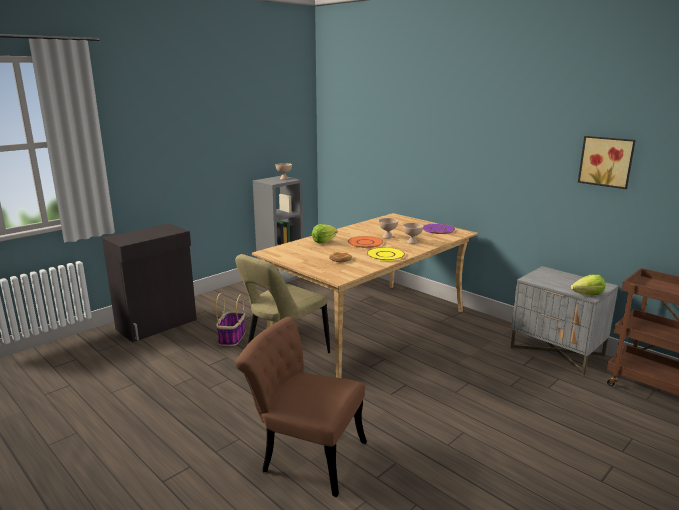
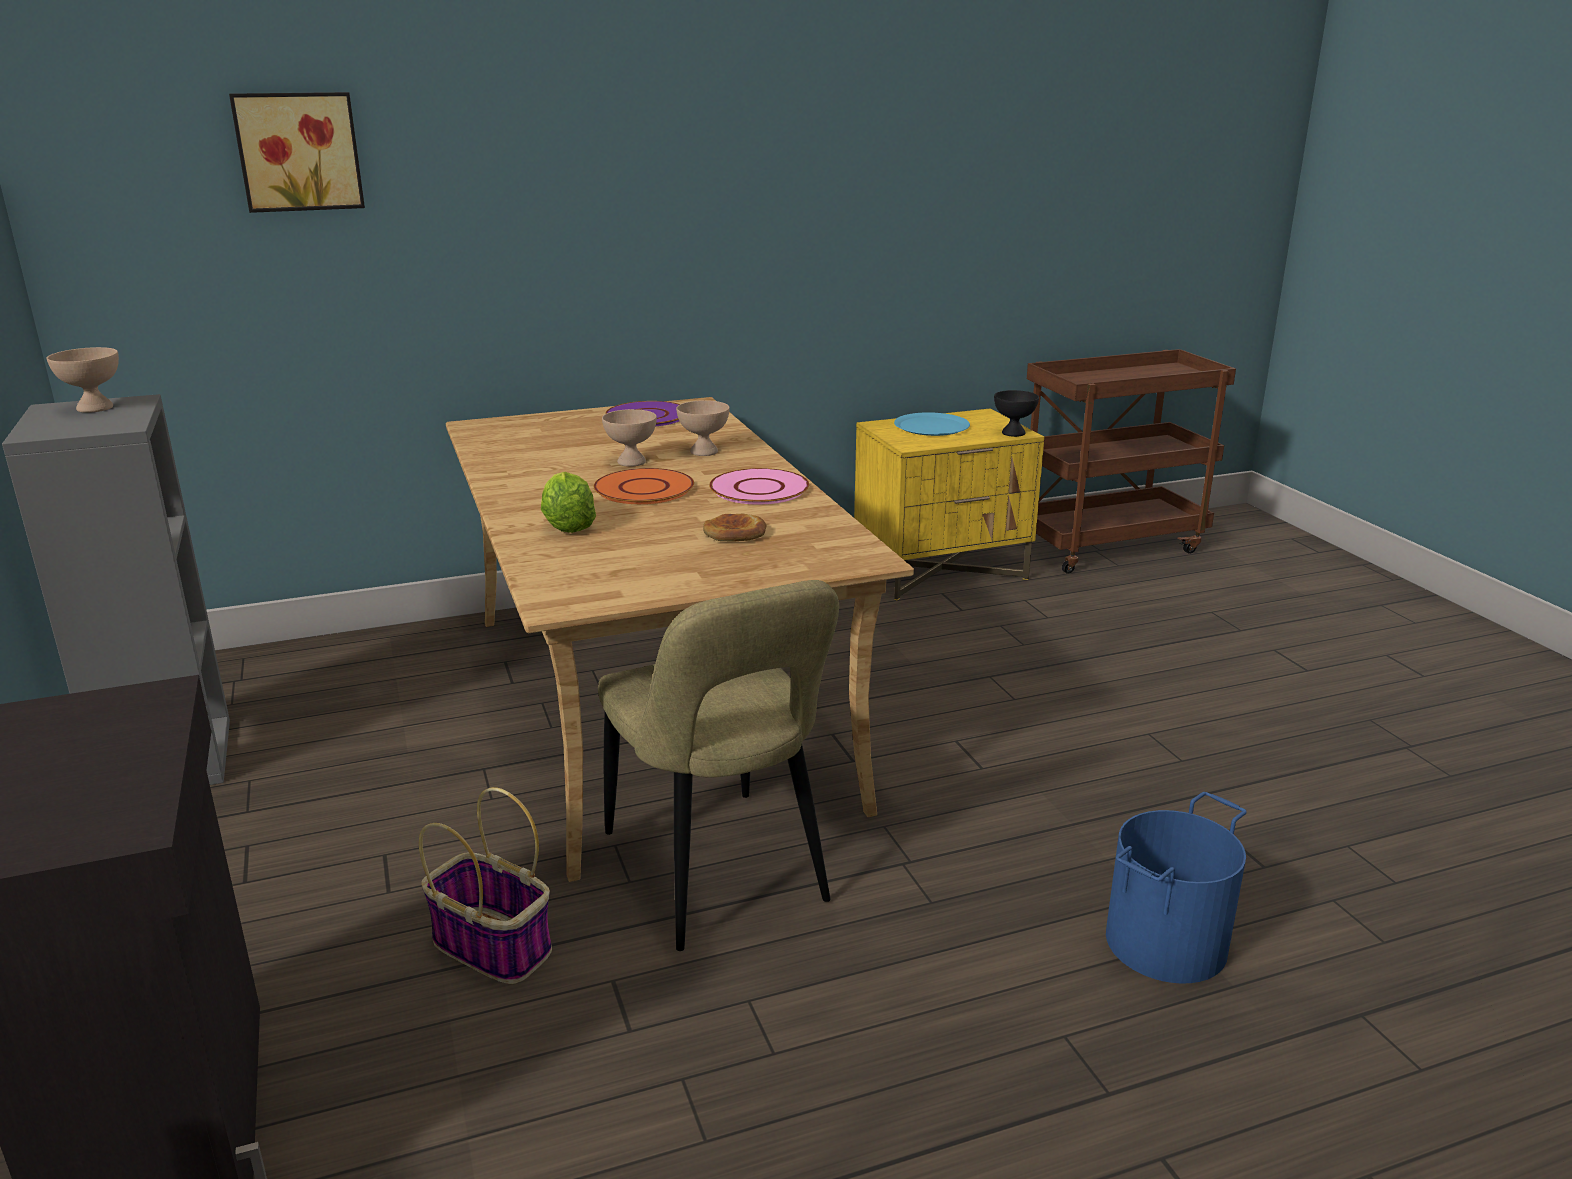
camera: 65 degrees left, 5 degrees up
brown chair [235,317,367,497] -> blue bucket [1106,792,1247,984]
yellow plate [367,247,405,261] -> pink plate [709,468,809,505]
grey nightstand [511,266,619,376] -> yellow nightstand [854,408,1044,600]
lettuce [571,274,605,295] -> black bowl [994,390,1039,437]
picture [578,136,636,189] -> picture moved to [229,92,365,213]
none -> blue plate [894,412,970,436]

